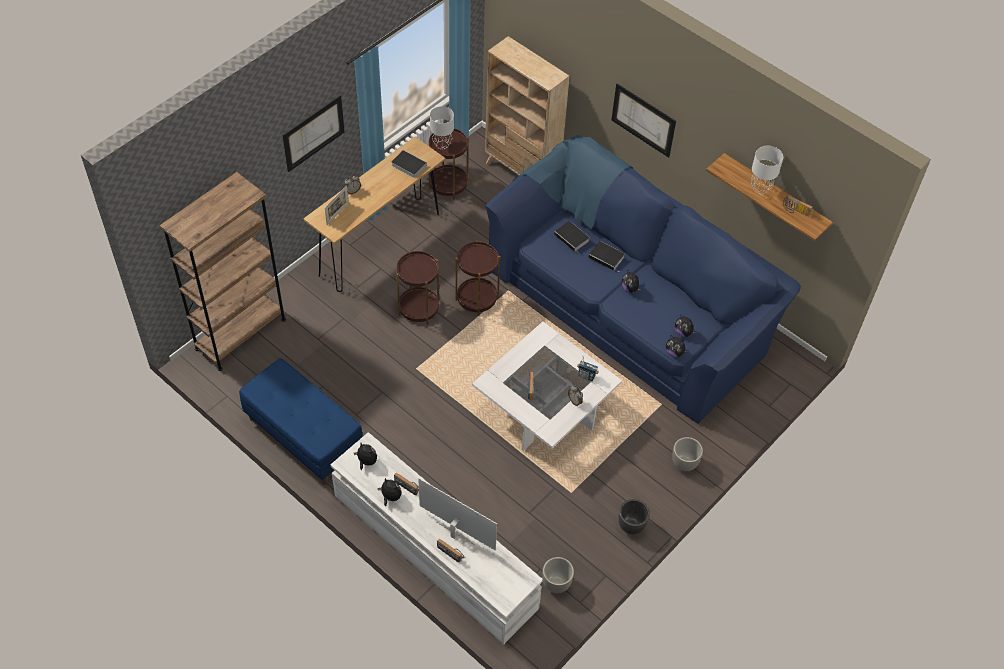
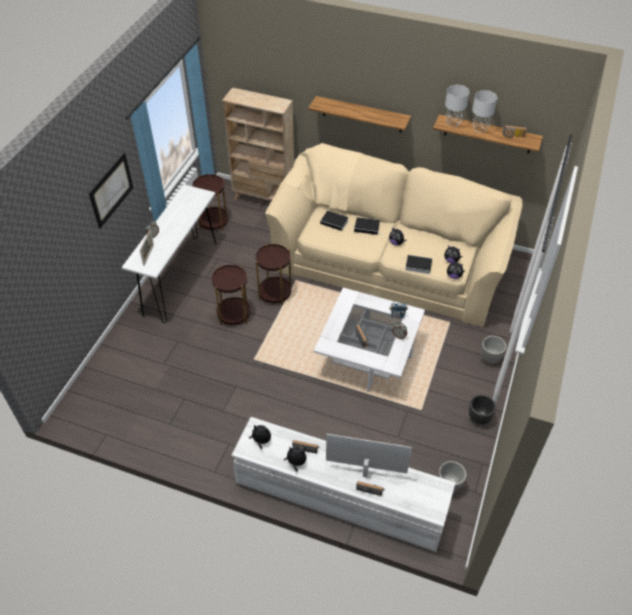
camera: 20 degrees left, 5 degrees down
brown bookcase [160,172,286,371] -> none
blue bench [239,358,363,485] -> none
brown console table [303,137,446,292] -> white console table [122,185,217,323]
book [391,150,427,178] -> book moved to [405,255,432,274]
grey table lamp [430,106,454,150] -> grey table lamp moved to [445,85,469,127]
blue sofa [485,135,801,424] -> beige sofa [265,143,523,327]
picture [611,84,676,158] -> shelf [308,96,411,133]

